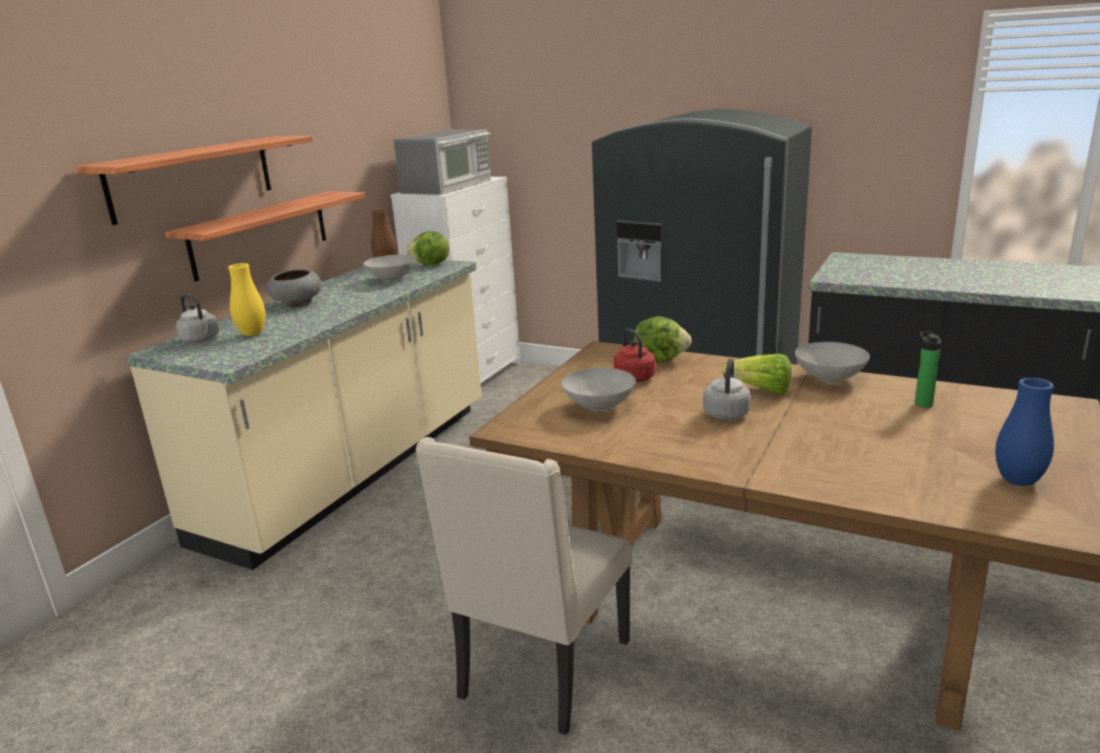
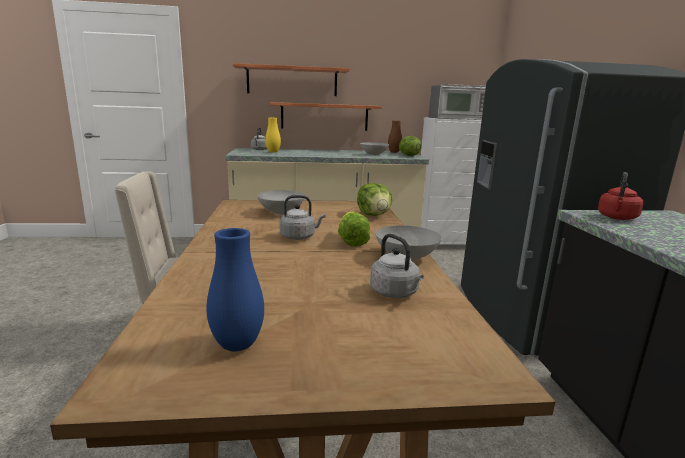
camera: 55 degrees right, 5 degrees down
grey bowl [267,269,321,308] -> none
red kettle [614,328,655,382] -> red kettle moved to [598,172,644,220]
bottle [915,331,942,407] -> grey kettle [370,234,424,298]

